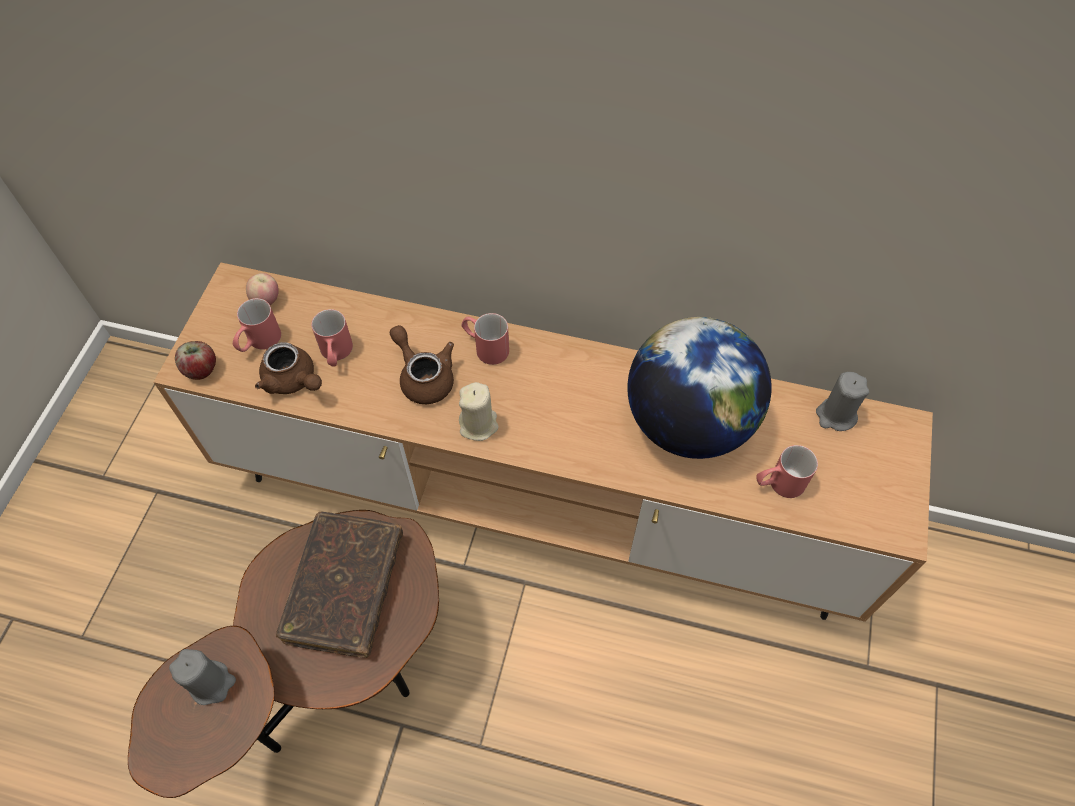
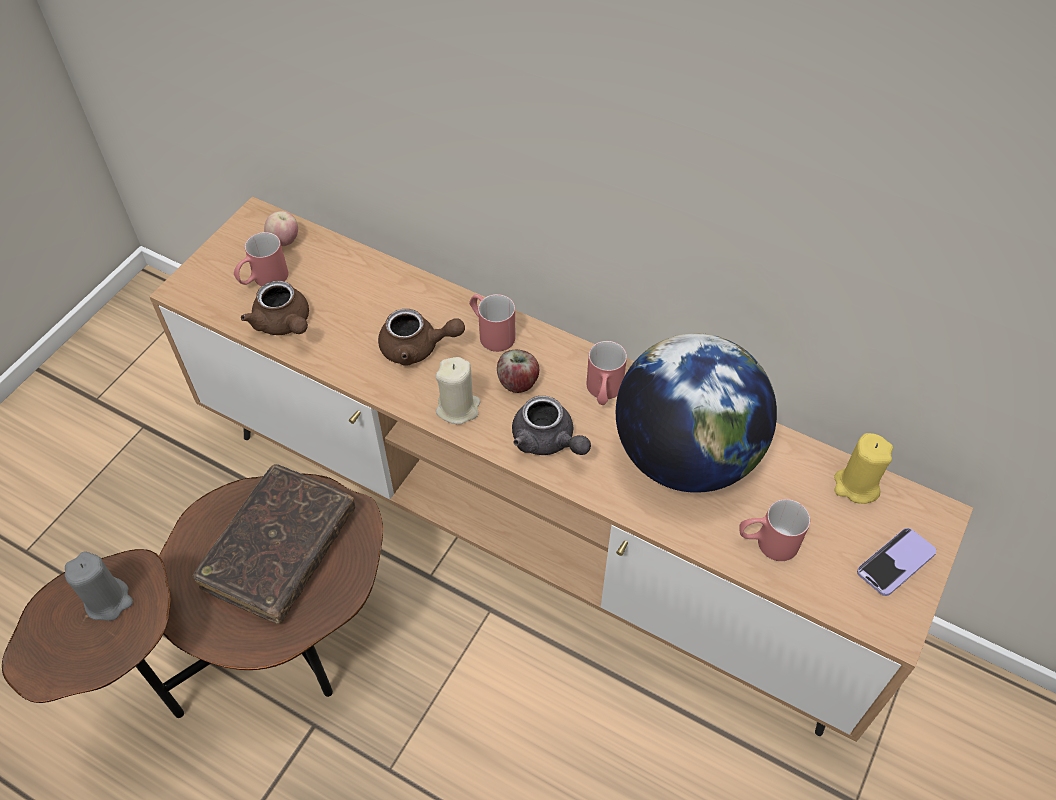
camera: 15 degrees right, 5 degrees down
apple [175,341,216,380] -> apple moved to [497,350,539,393]
red mug [311,309,353,367] -> red mug moved to [586,341,627,405]
brown teapot [390,325,454,404] -> brown teapot turned 120 degrees clockwise [378,309,465,366]
grey candle [816,372,869,431] -> yellow candle [834,433,893,504]
none -> grey teapot [512,396,591,455]
none -> phone [857,528,936,596]

